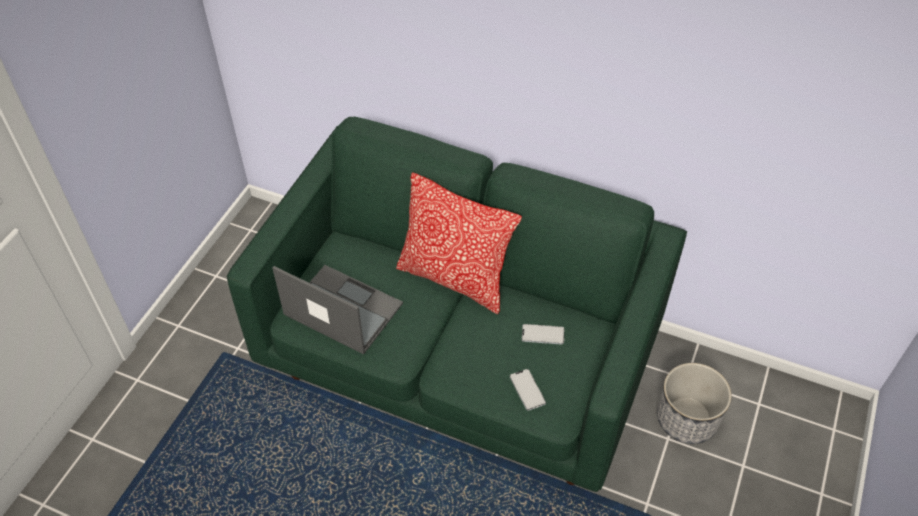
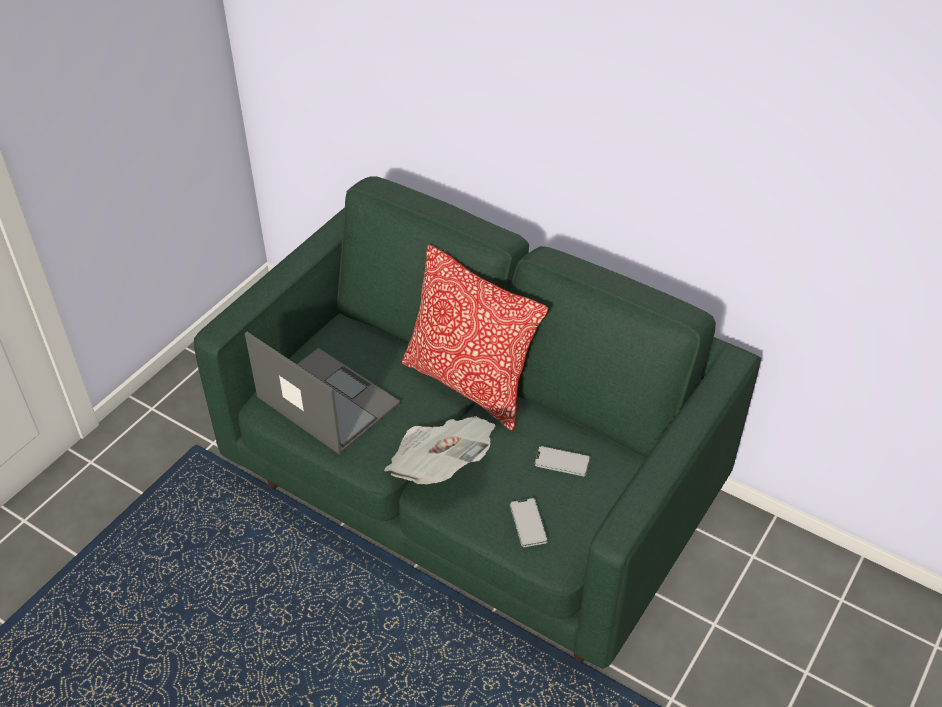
camera: 10 degrees right, 5 degrees down
planter [657,363,732,444] -> none
none -> newspaper [384,416,496,484]

